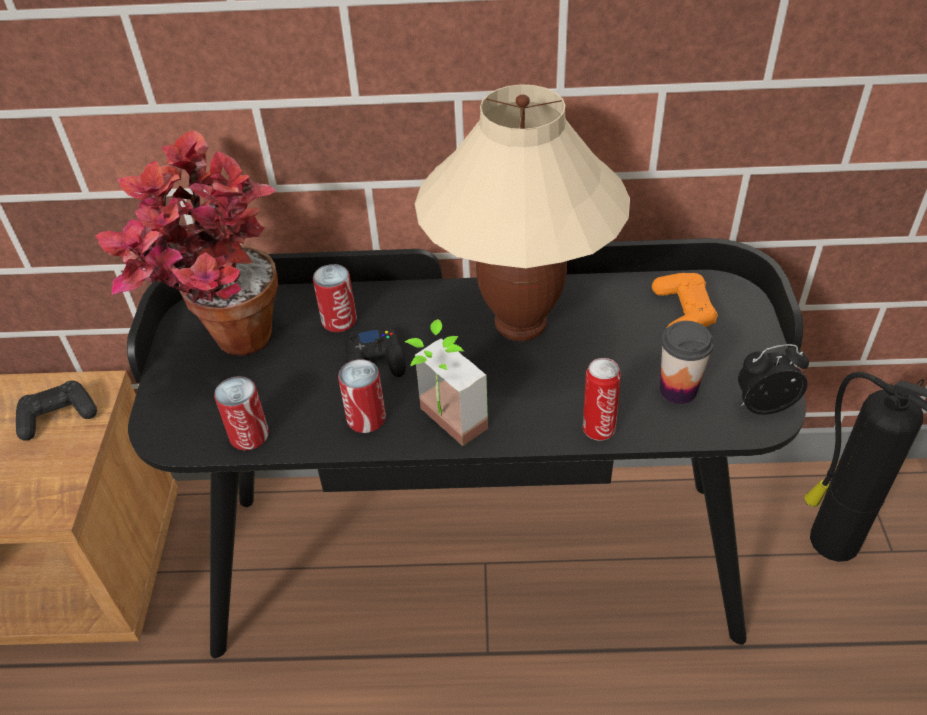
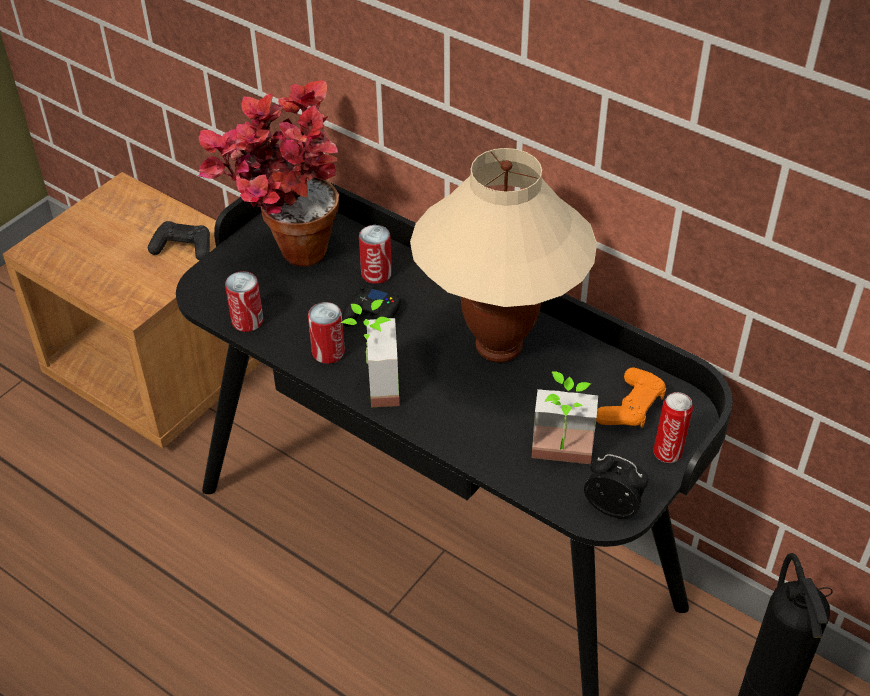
camera: 35 degrees right, 0 degrees up
can [583,358,621,441] -> can moved to [653,392,693,463]
cup [660,321,714,404] -> potted plant [532,371,598,464]

